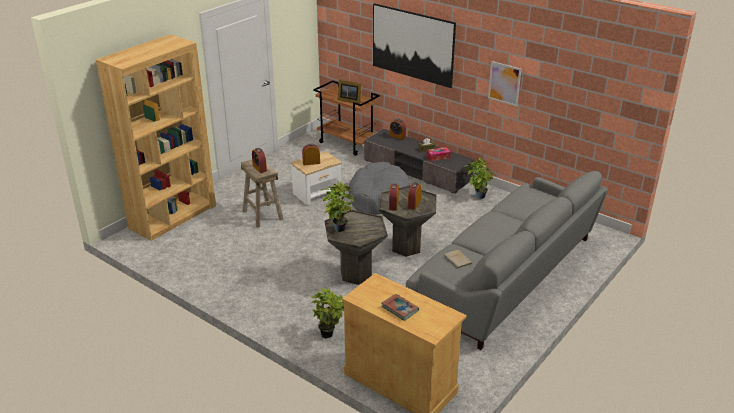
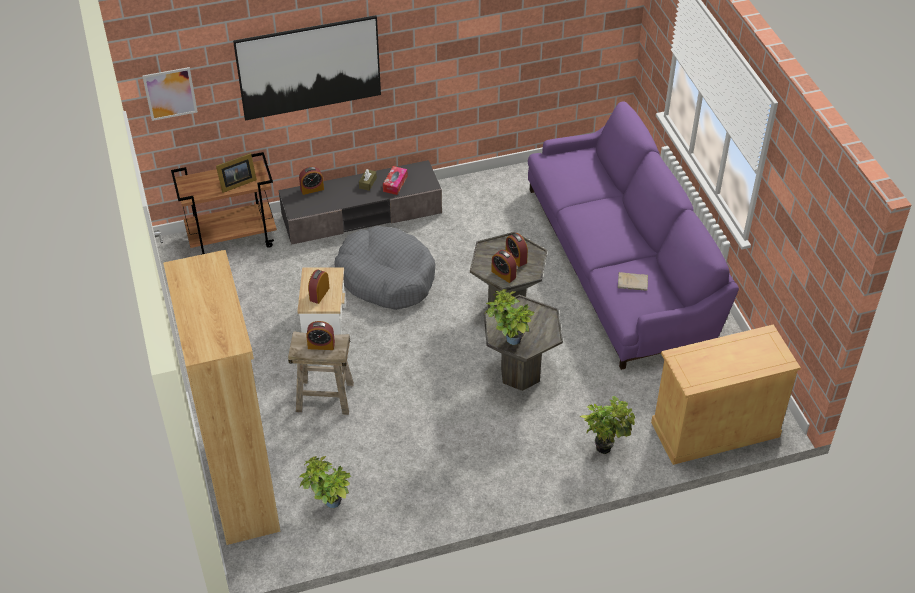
camera: 55 degrees left, 15 degrees up
book [382,294,419,321] -> none
grey sofa [406,171,608,350] -> purple sofa [528,101,739,370]
potted plant [464,157,494,199] -> potted plant moved to [299,456,351,508]
picture [488,61,521,106] -> picture moved to [142,67,198,121]

